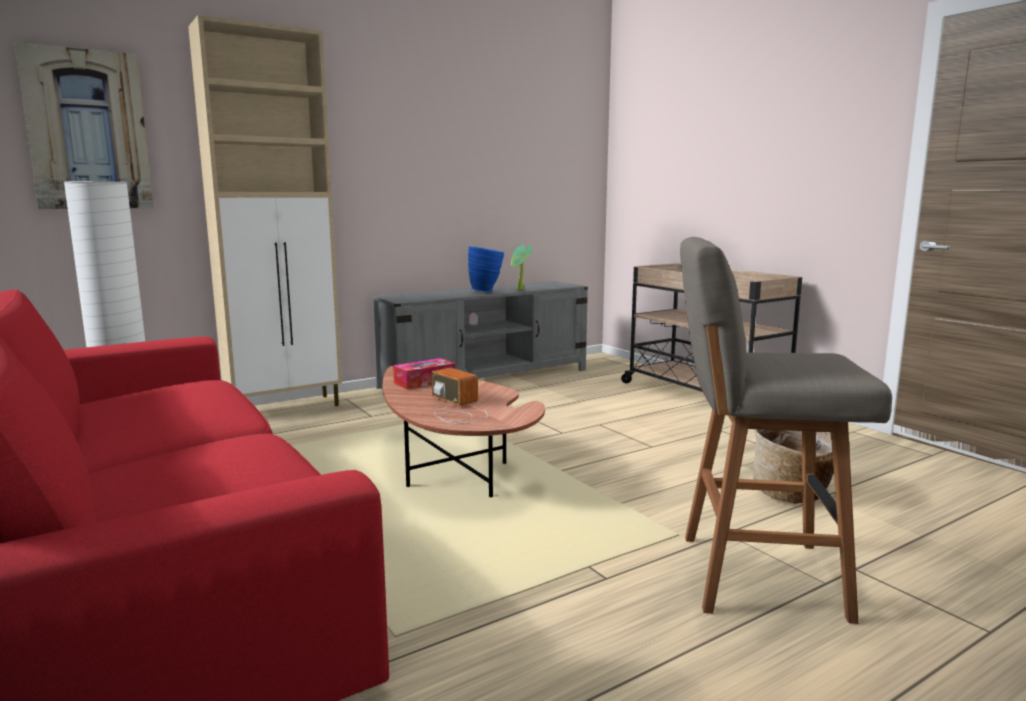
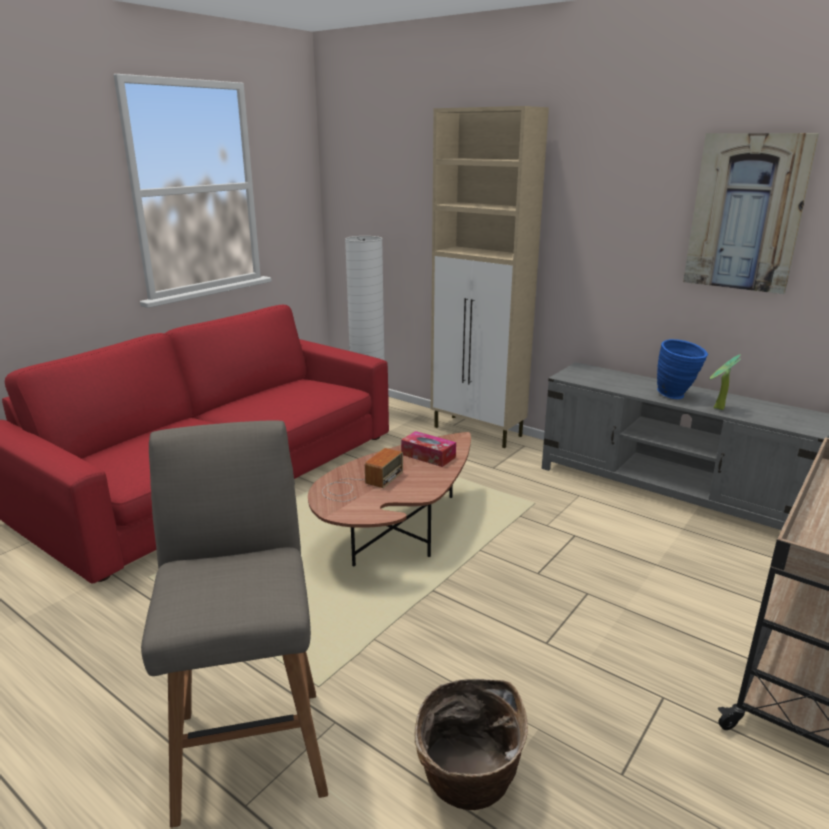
camera: 70 degrees right, 10 degrees up
picture [14,42,154,209] -> picture moved to [683,133,819,294]

